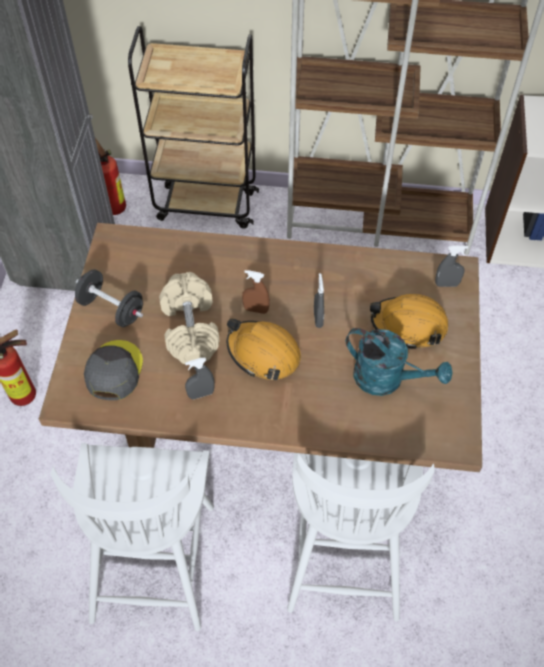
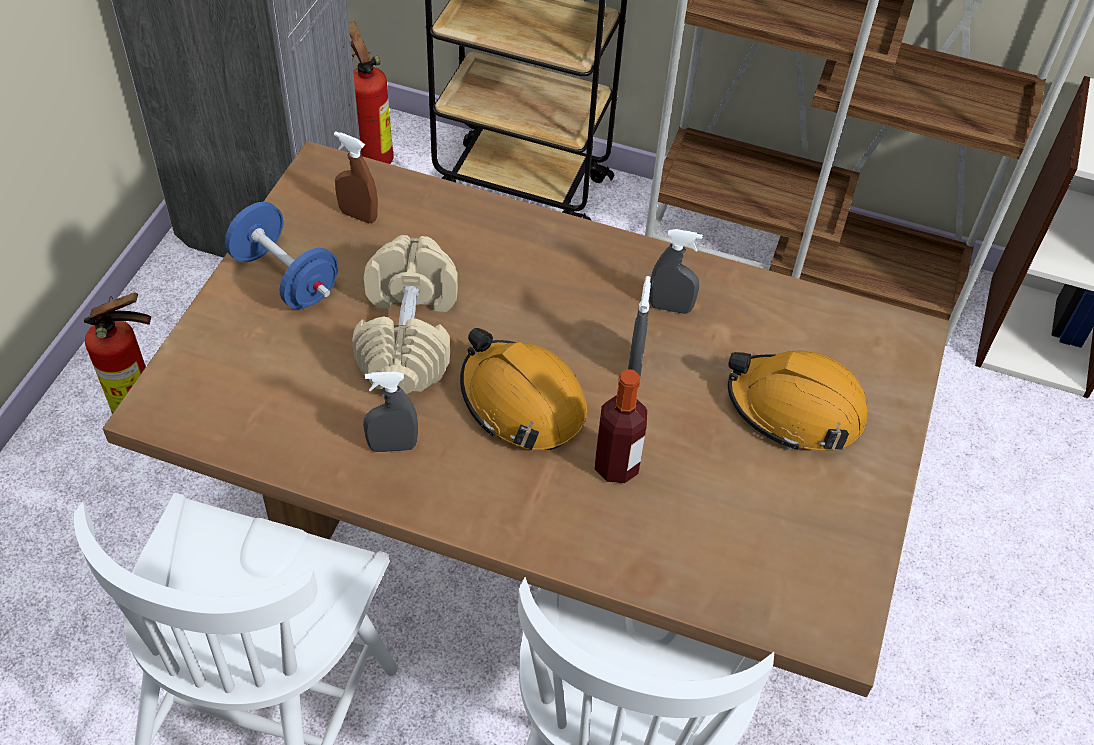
camera: 10 degrees right, 5 degrees down
black dumbbell [75,269,143,327] -> blue dumbbell [225,202,338,309]
grey cap [84,340,143,400] -> none
brown spray bottle [242,270,270,314] -> brown spray bottle moved to [334,131,378,223]
turquoise watering can [346,328,452,396] -> none
grey spray bottle [435,245,468,287] -> grey spray bottle moved to [649,229,703,314]
none -> bottle [595,369,647,483]

